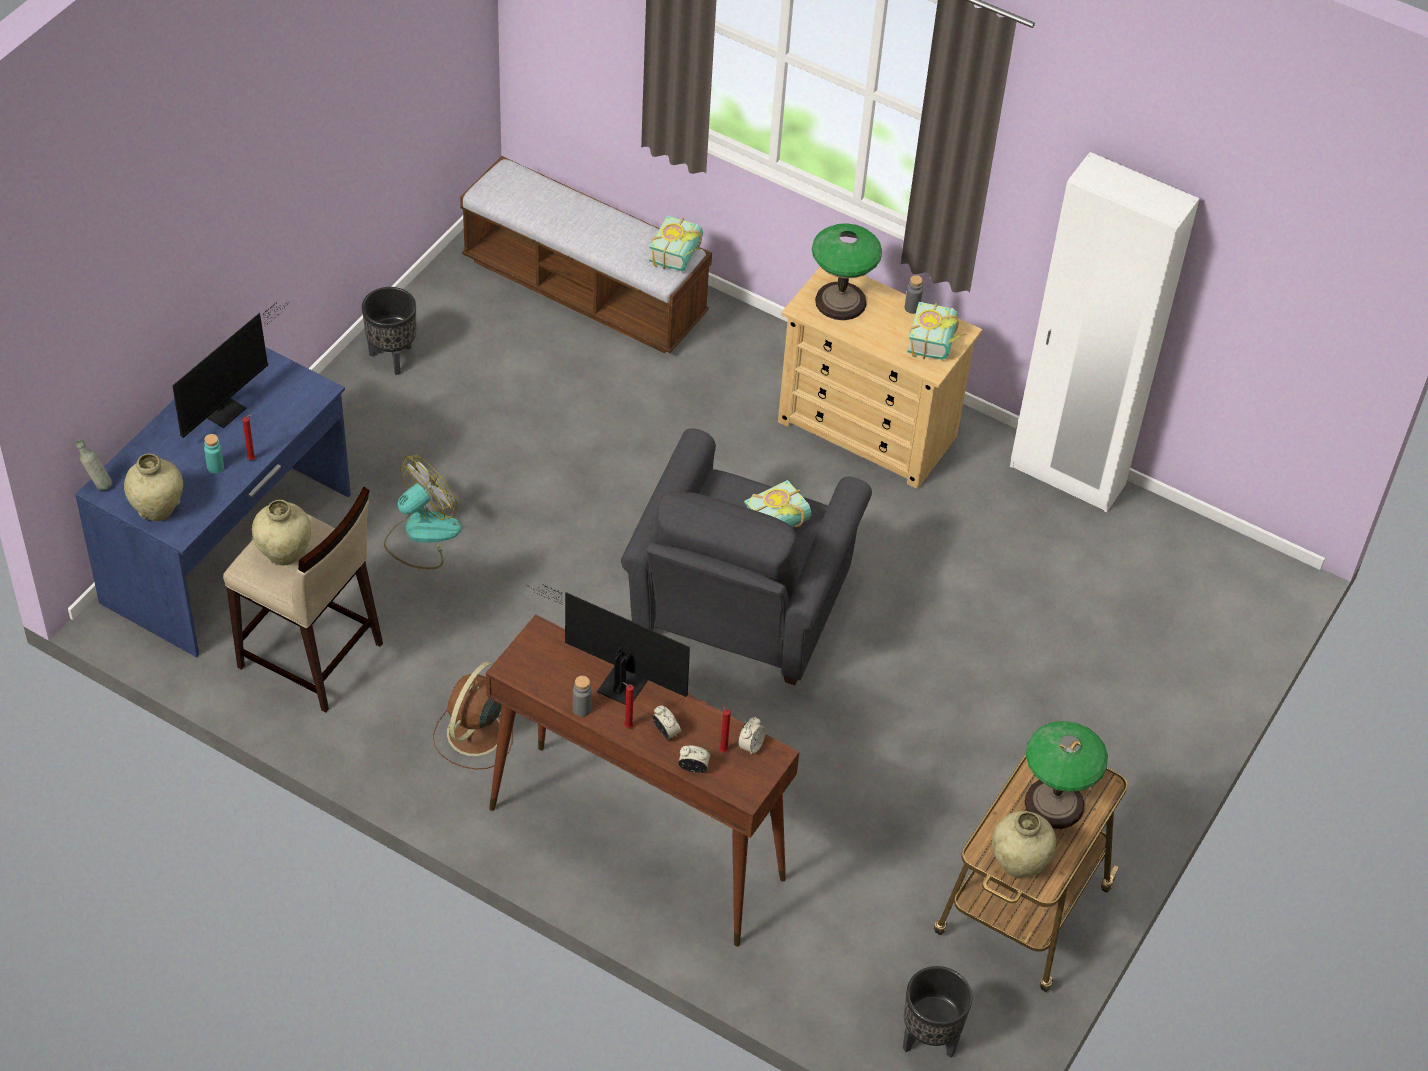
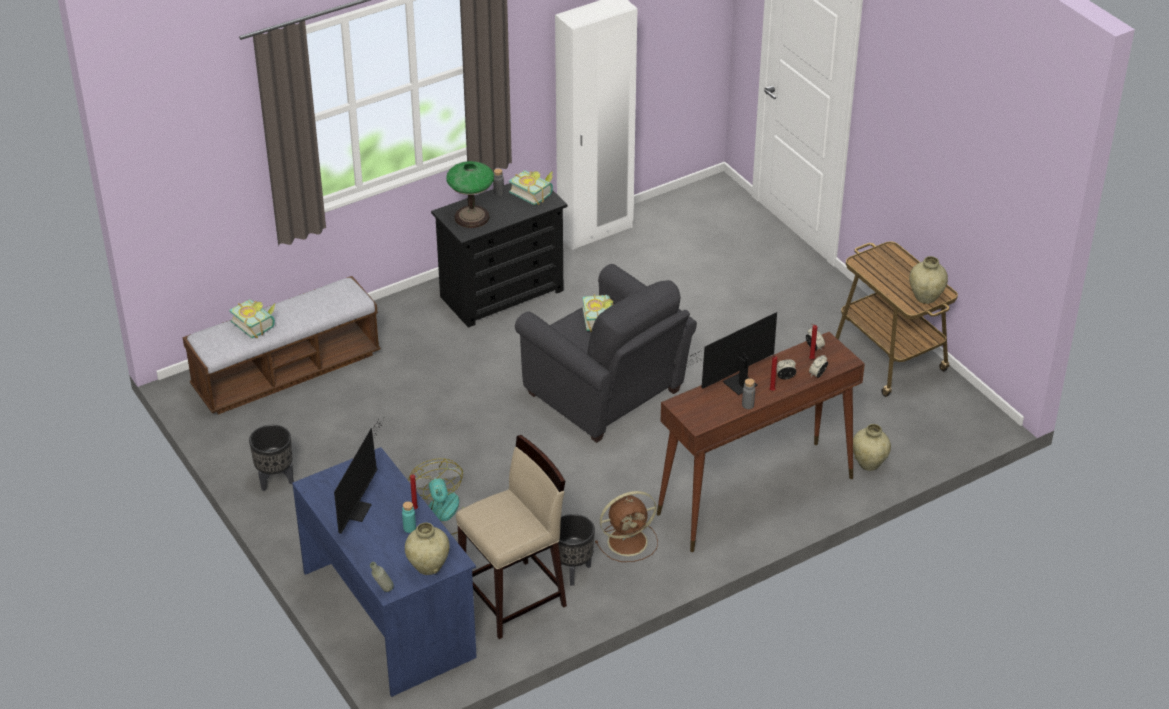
camera: 60 degrees left, 10 degrees down
monitor [172,302,285,438] -> monitor turned 45 degrees clockwise [334,422,383,534]
beige vase [252,500,311,565] -> beige vase moved to [853,424,891,471]
brown fan [433,662,513,770] -> brown fan turned 75 degrees counterclockwise [595,491,658,562]
book [649,215,704,271] -> book moved to [229,299,275,338]
beige dresser [778,267,982,489] -> black dresser [431,183,567,328]
black planter [903,966,972,1058] -> black planter moved to [558,514,595,586]
table lamp [1025,721,1108,829] -> none

